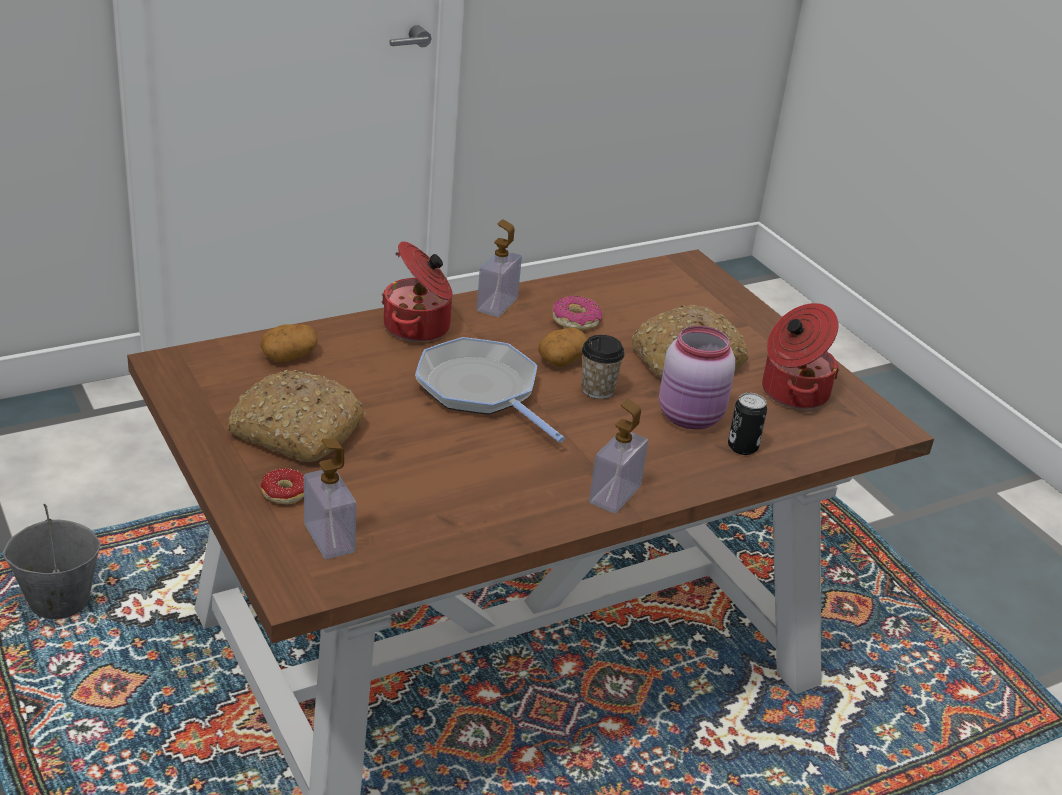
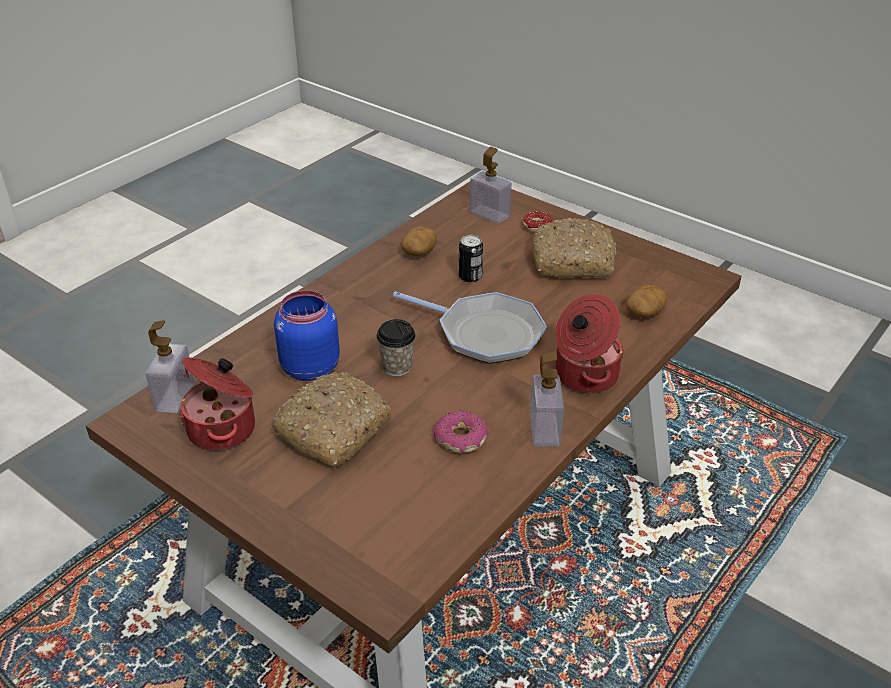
camera: 160 degrees right, 5 degrees up
grey bucket [3,504,101,619] -> none
potato [538,328,588,367] -> potato moved to [401,227,437,256]
soap dispenser [589,398,648,513] -> soap dispenser moved to [146,320,195,413]
pink jar [659,326,735,429] -> blue jar [274,290,340,381]
can [728,393,767,455] -> can moved to [459,235,483,282]

